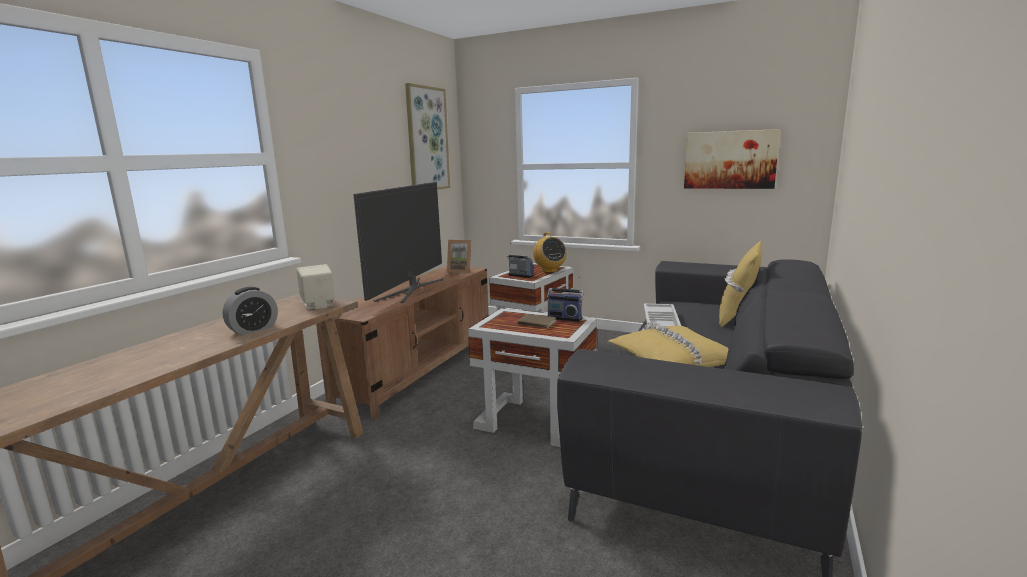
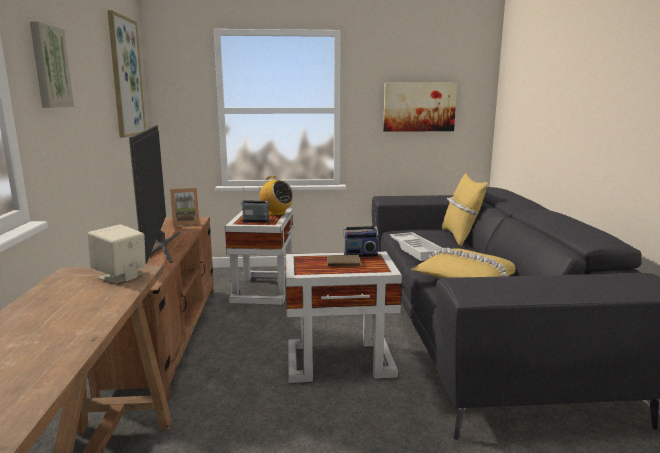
camera: 30 degrees left, 0 degrees up
alarm clock [223,287,278,335] -> none
none -> picture [30,21,74,108]

